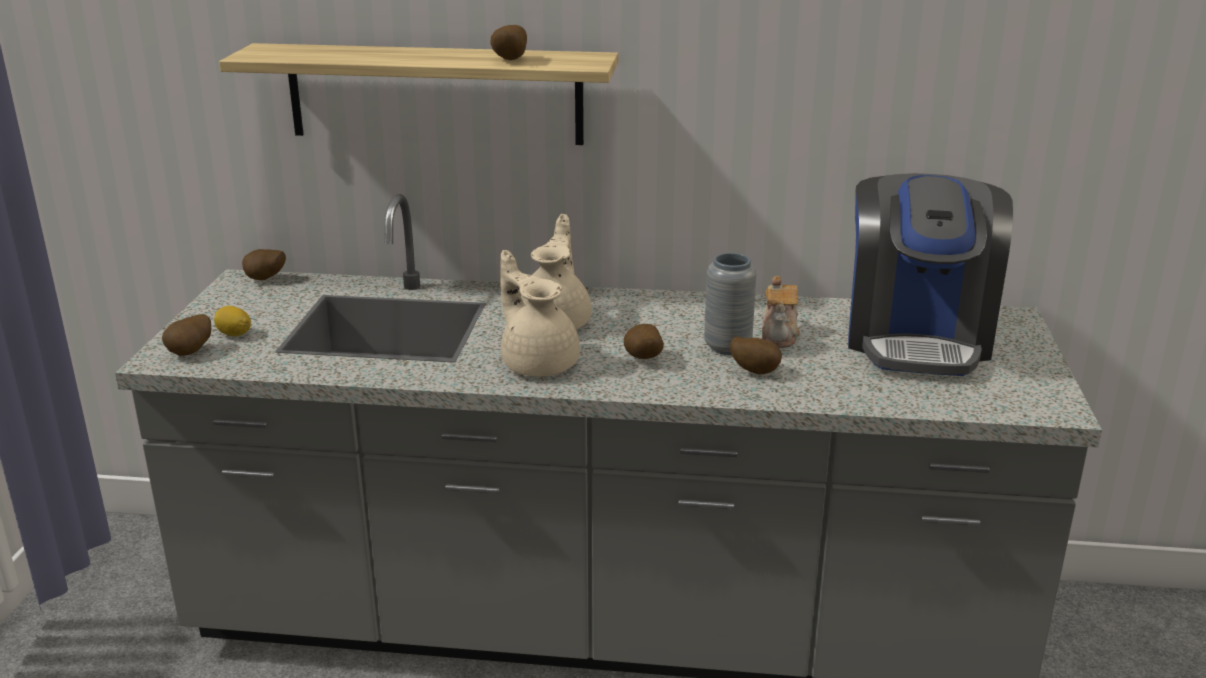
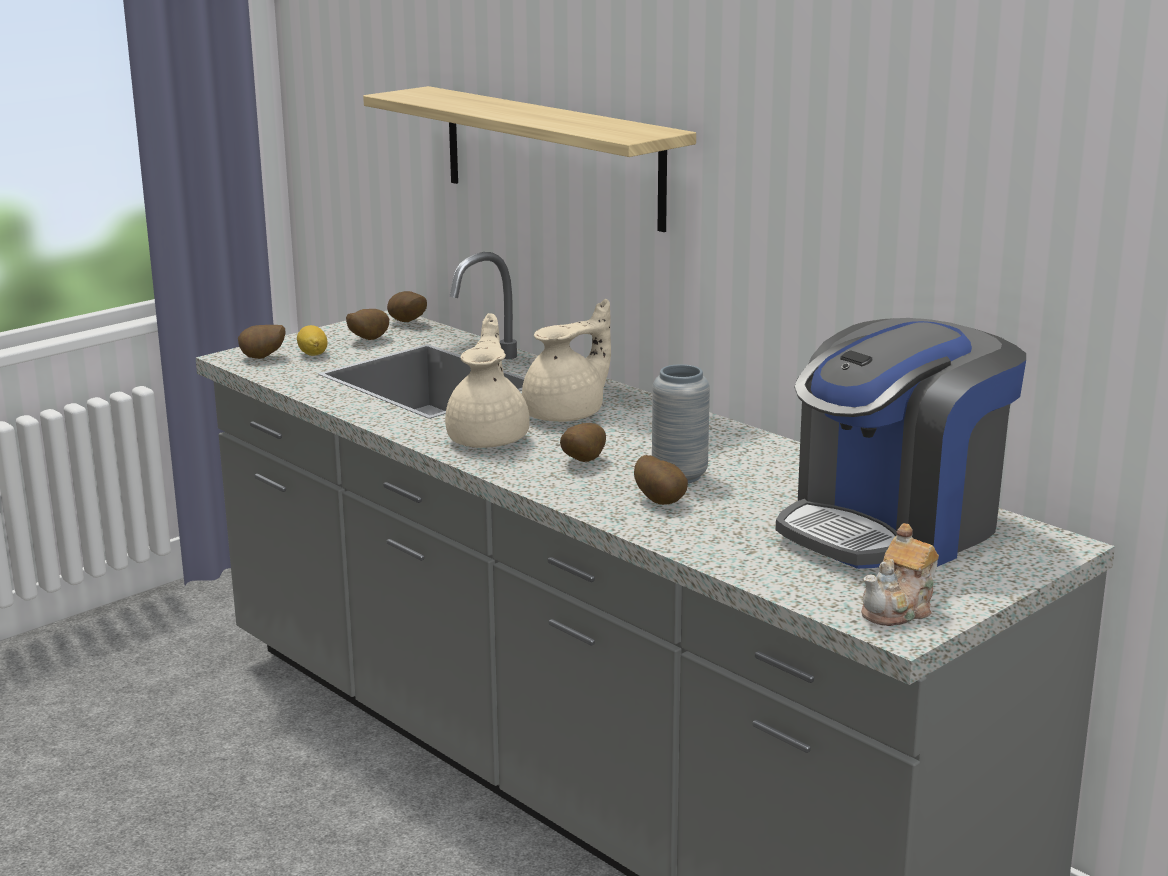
camera: 40 degrees right, 5 degrees down
potato [490,25,527,60] -> potato moved to [346,309,389,340]
teapot [762,276,800,348] -> teapot moved to [861,523,939,626]

